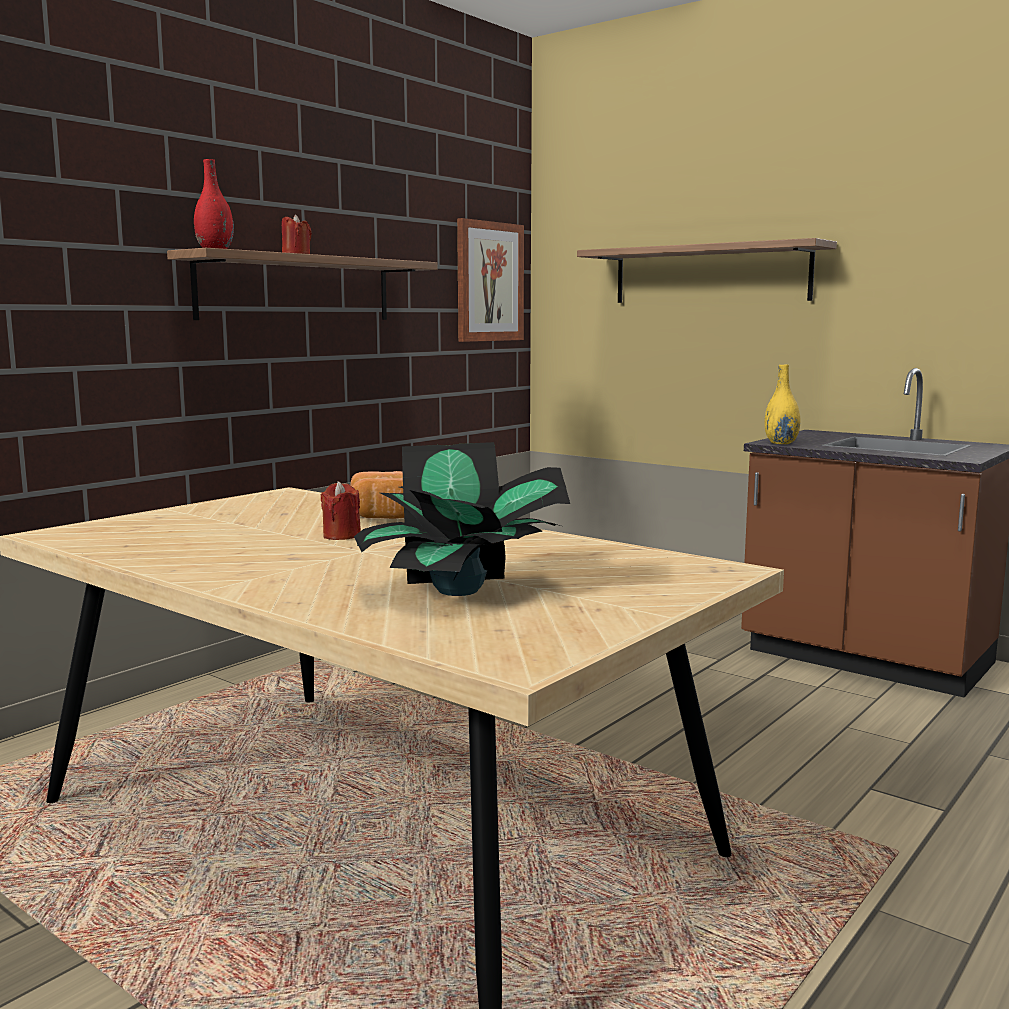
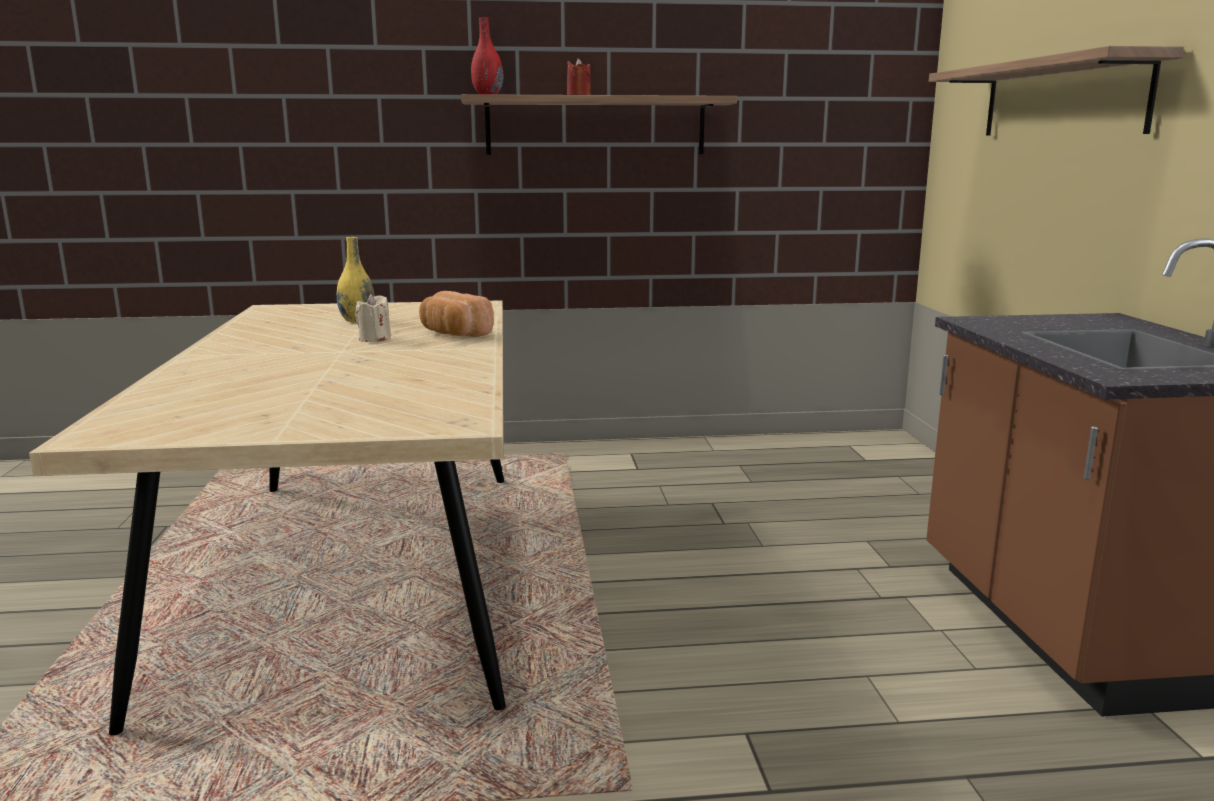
camera: 45 degrees right, 5 degrees up
red candle [320,481,361,540] -> beige candle [355,294,391,342]
potted plant [354,442,570,596] -> none
picture [457,218,524,342] -> none
yellow vase [765,365,801,444] -> yellow vase moved to [337,237,375,322]

